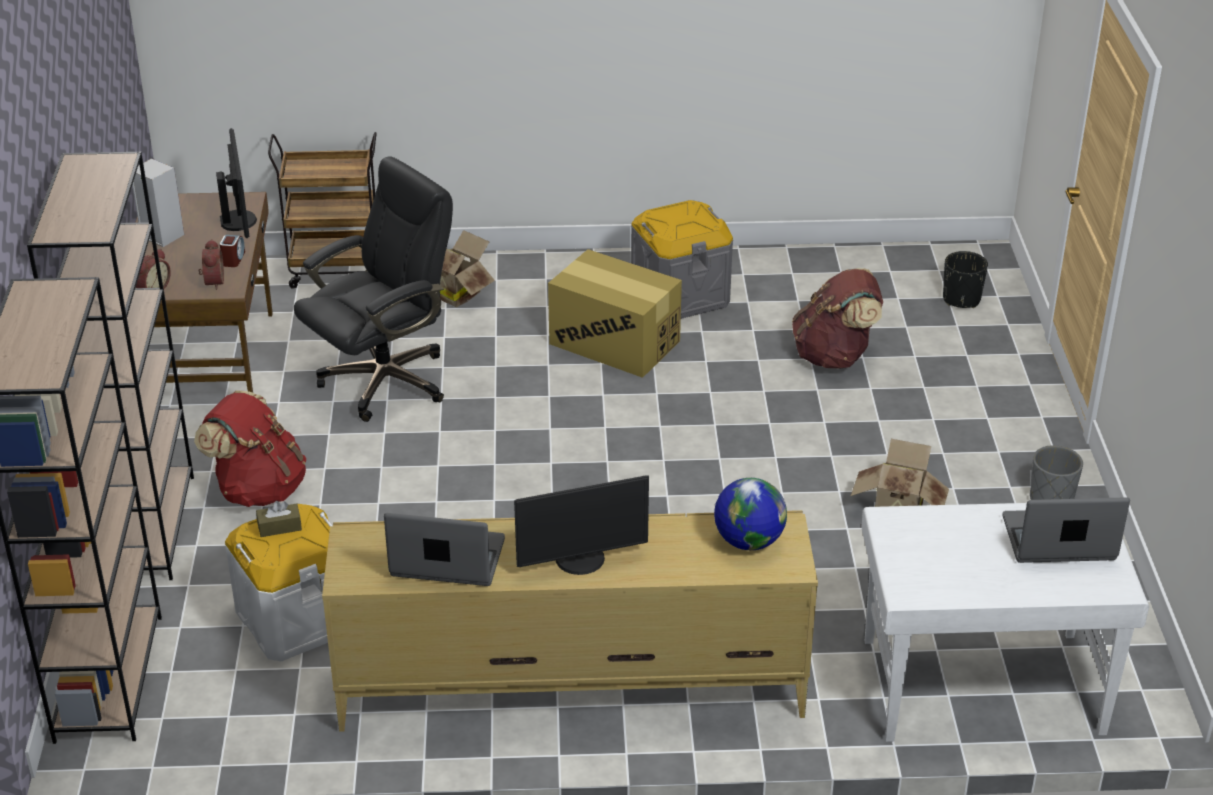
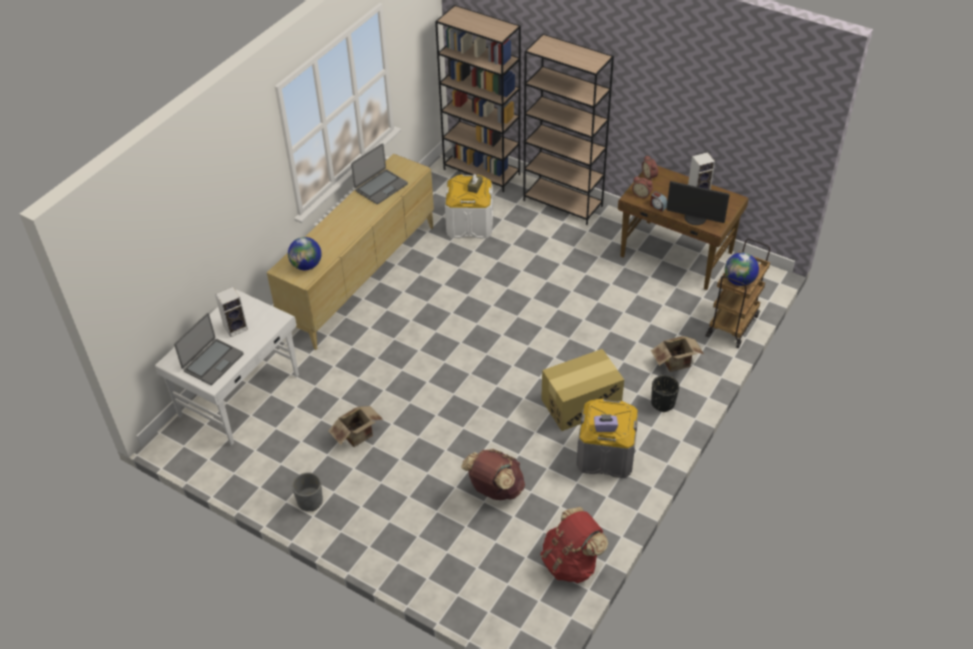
camera: 125 degrees right, 10 degrees up
red backpack [194,390,307,507] -> red backpack moved to [540,507,608,584]
black office chair [294,156,453,422] -> none
monitor [514,475,649,575] -> none
black planter [943,251,988,308] -> black planter moved to [651,375,679,412]
none -> speaker [215,287,248,337]
none -> purple tissue box [594,414,618,432]
none -> globe [725,253,759,286]

